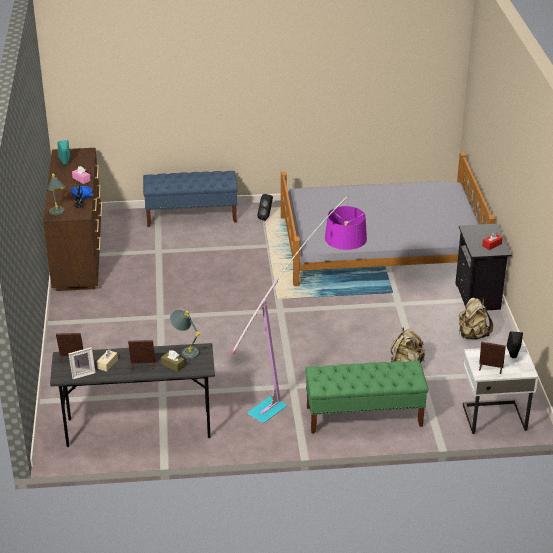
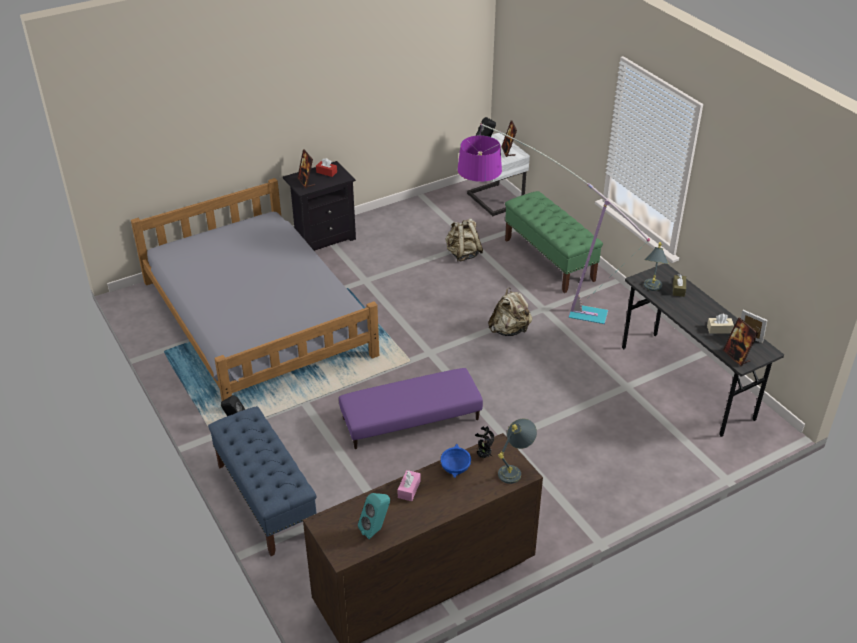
camera: 115 degrees left, 5 degrees up
picture frame [128,340,155,370] -> picture frame moved to [297,149,315,188]
beige backpack [459,298,493,340] -> beige backpack moved to [488,288,532,336]
none -> purple ottoman [339,368,483,449]

